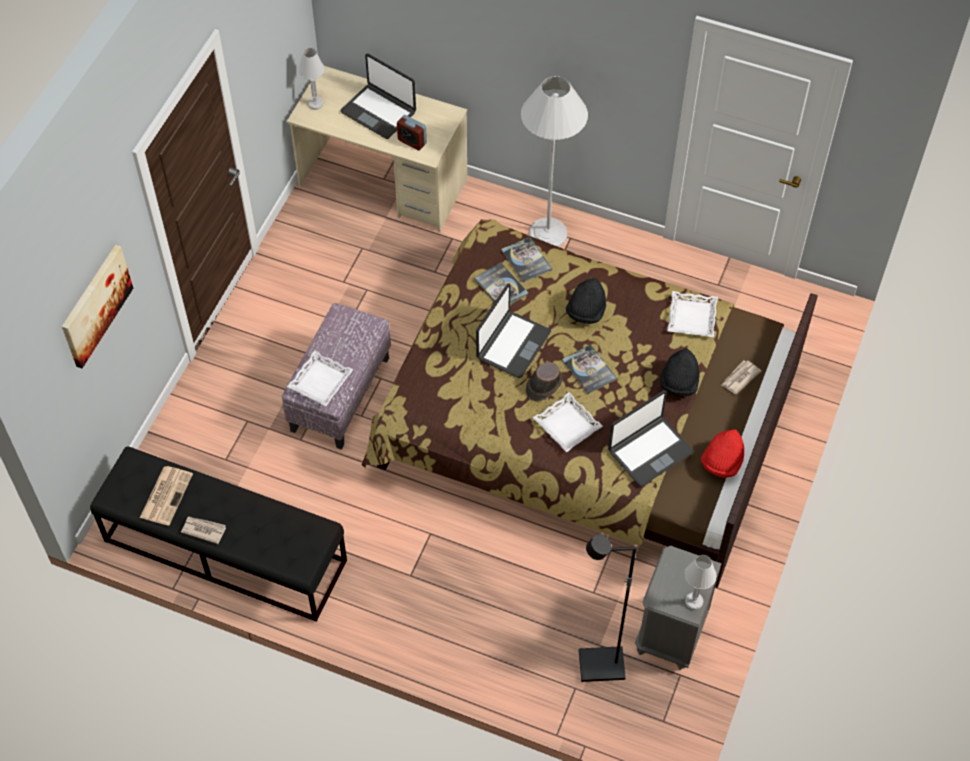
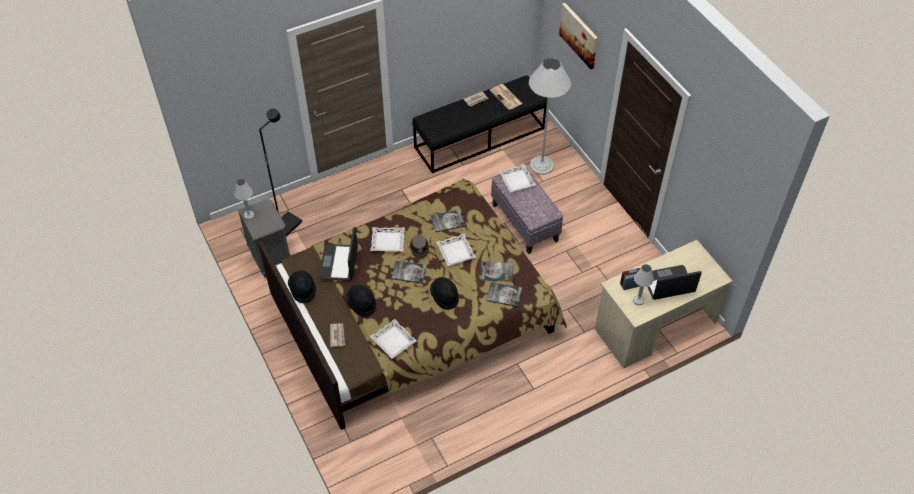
camera: 130 degrees right, 5 degrees down
white table lamp [298,48,325,110] -> white table lamp moved to [633,264,654,305]
laptop [476,283,551,378] -> white tray [436,234,476,266]
white floor lamp [521,76,588,247] -> white floor lamp moved to [529,58,571,175]
red hat [701,429,744,478] -> black hat [288,270,316,303]
none -> book [430,210,465,232]

